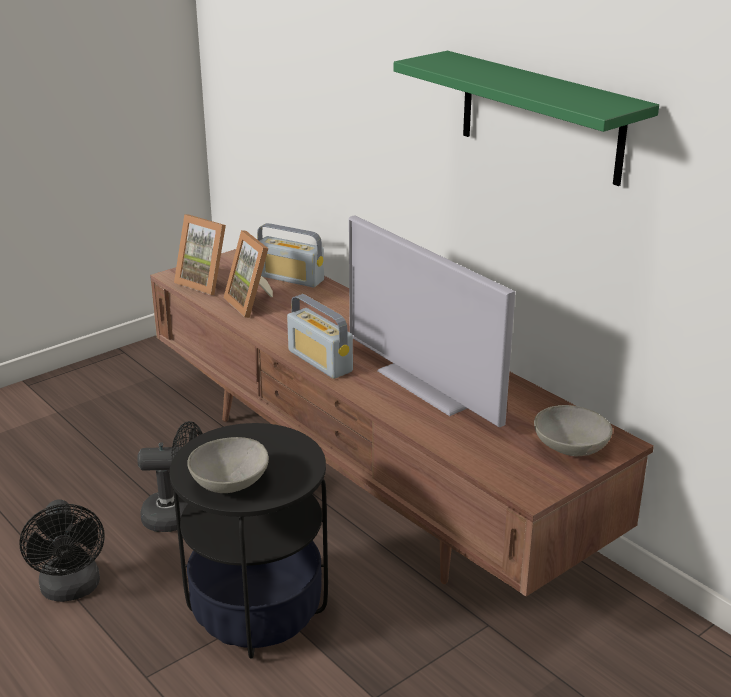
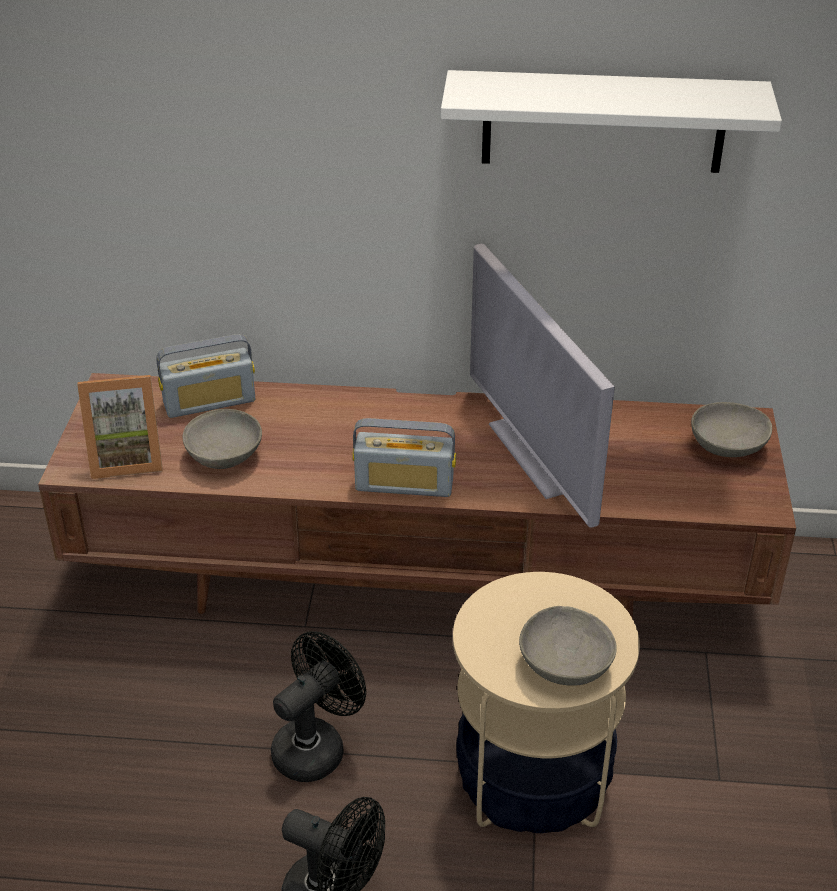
camera: 45 degrees left, 10 degrees up
black side table [170,423,328,659] -> beige side table [453,572,640,833]
picture frame [223,230,273,318] -> grey bowl [183,409,262,469]
television [349,215,516,427] -> television turned 60 degrees clockwise [470,244,615,527]
green shelf [394,51,659,186] -> white shelf [441,70,782,173]

